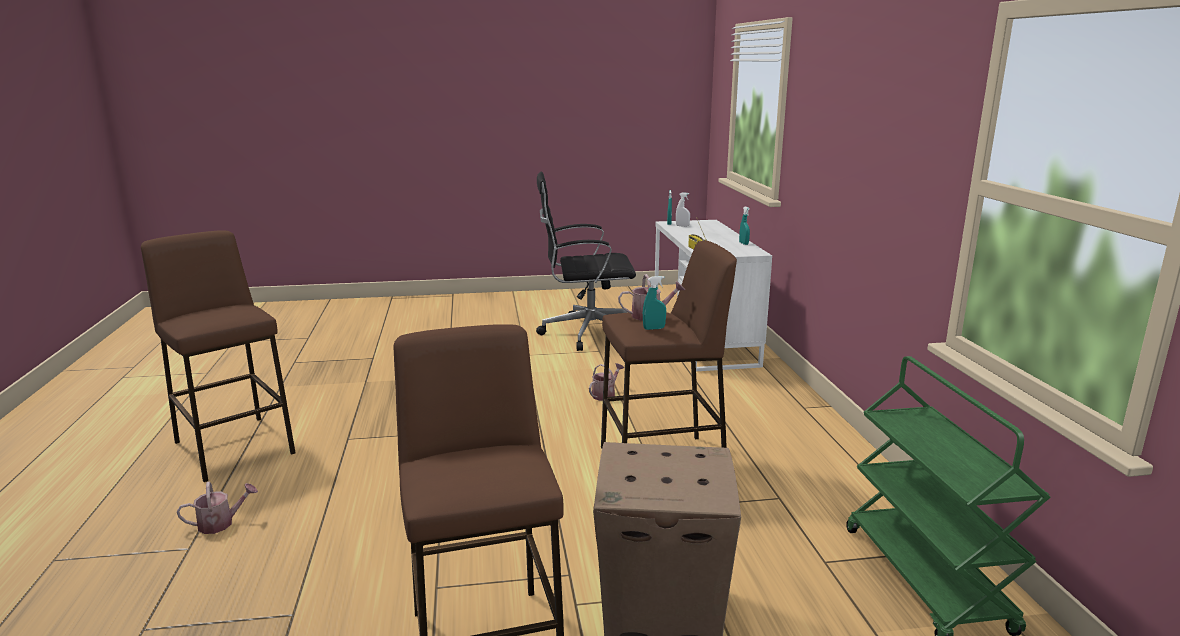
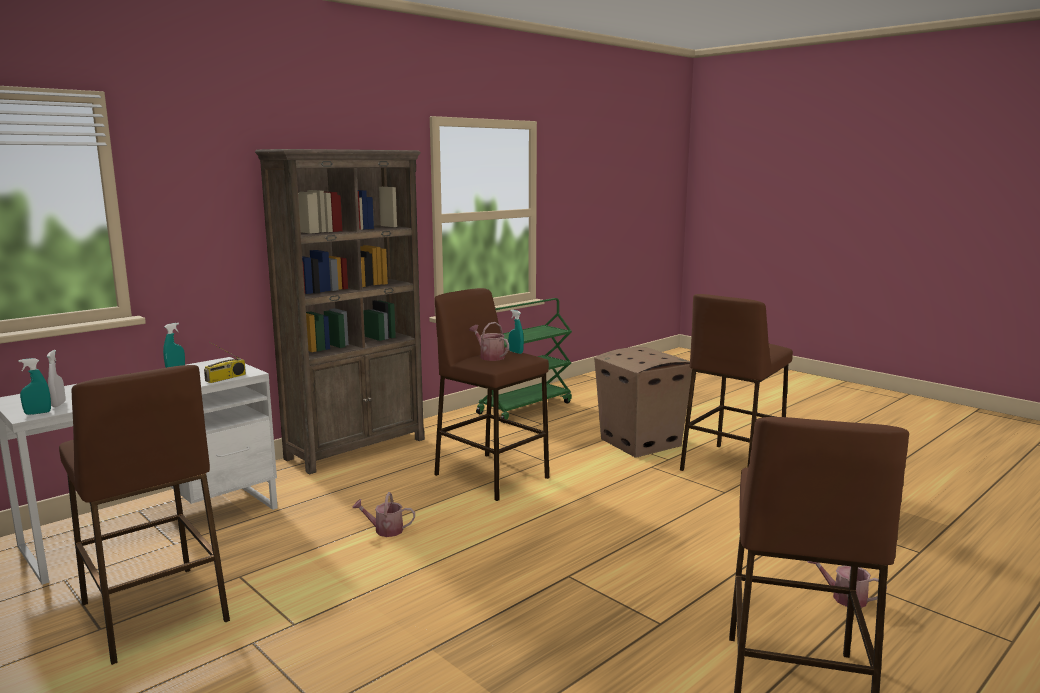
camera: 125 degrees left, 5 degrees down
black office chair [536,172,636,351] -> brown stool [59,365,230,665]
none -> brown bookcase [255,149,425,474]

